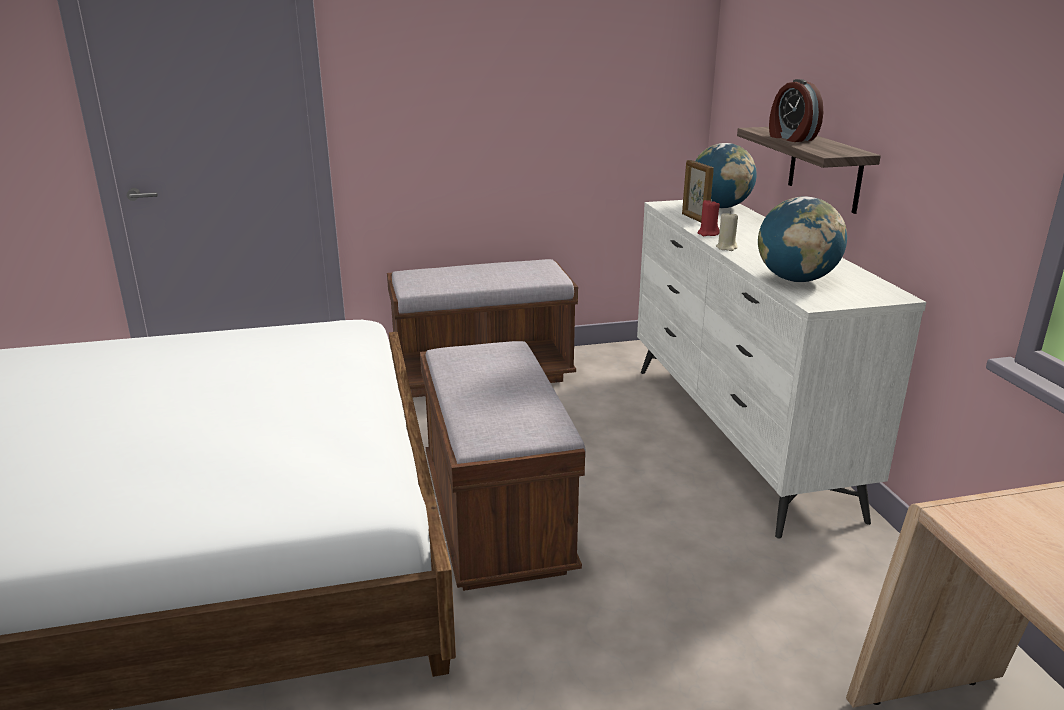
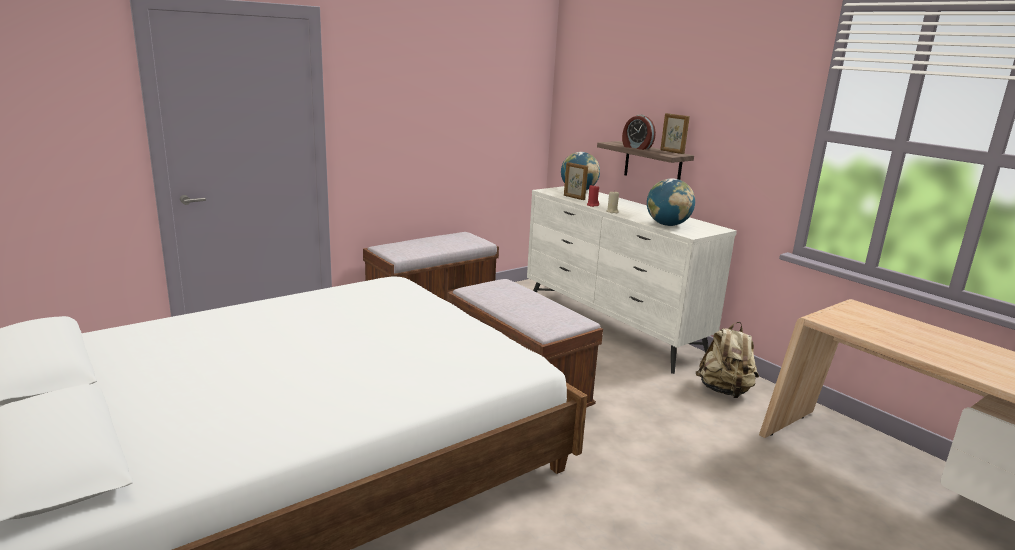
camera: 25 degrees left, 5 degrees down
none -> picture frame [660,113,690,154]
none -> beige backpack [696,322,759,398]

